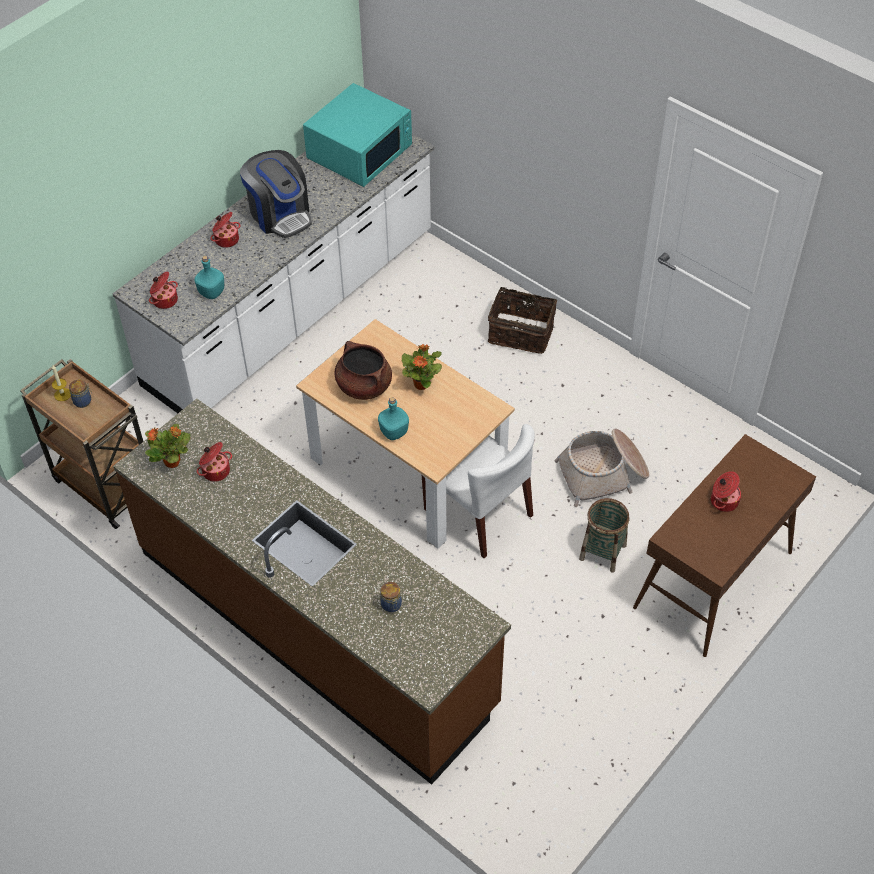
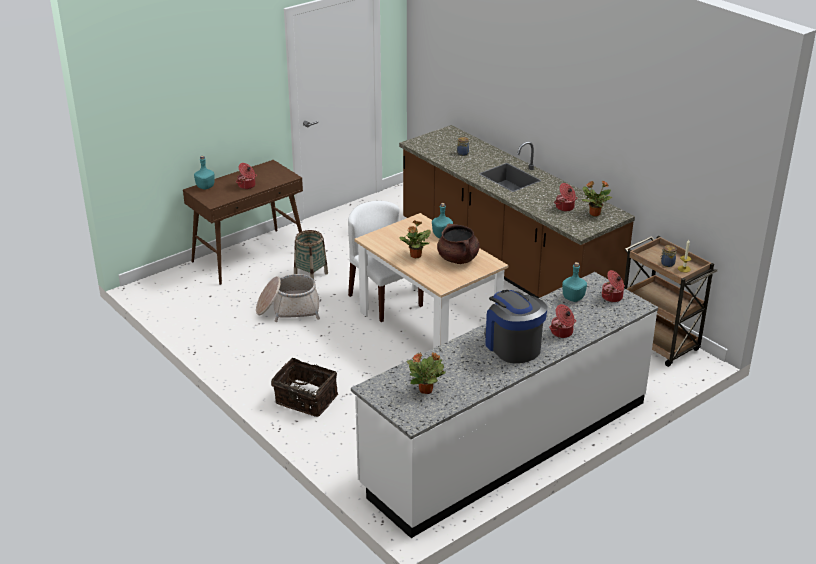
camera: 170 degrees left, 20 degrees down
turquoise microwave [303,83,412,187] -> potted plant [407,352,446,394]
none -> turquoise bottle [194,156,215,190]

